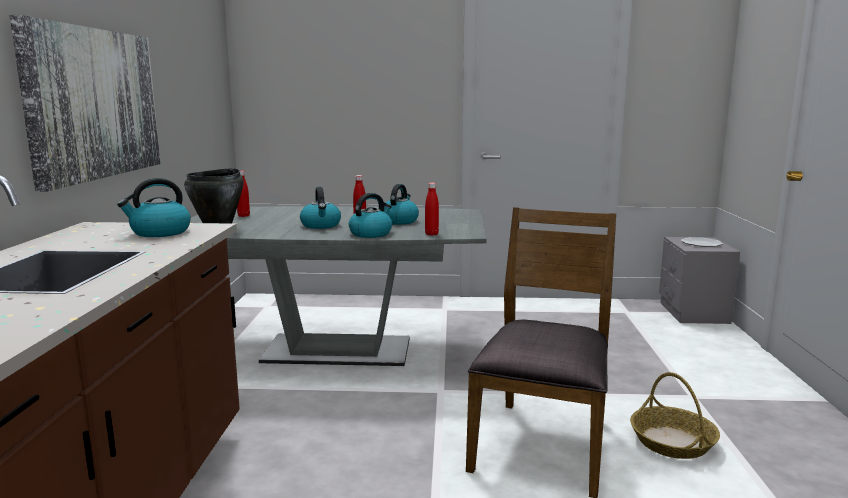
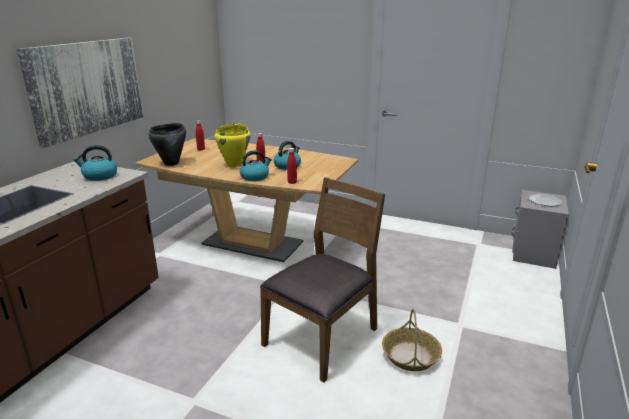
camera: 20 degrees right, 10 degrees up
grey dining table [190,206,487,366] -> brown dining table [135,139,358,262]
kettle [300,187,341,229] -> yellow cooking pot [215,123,250,167]

